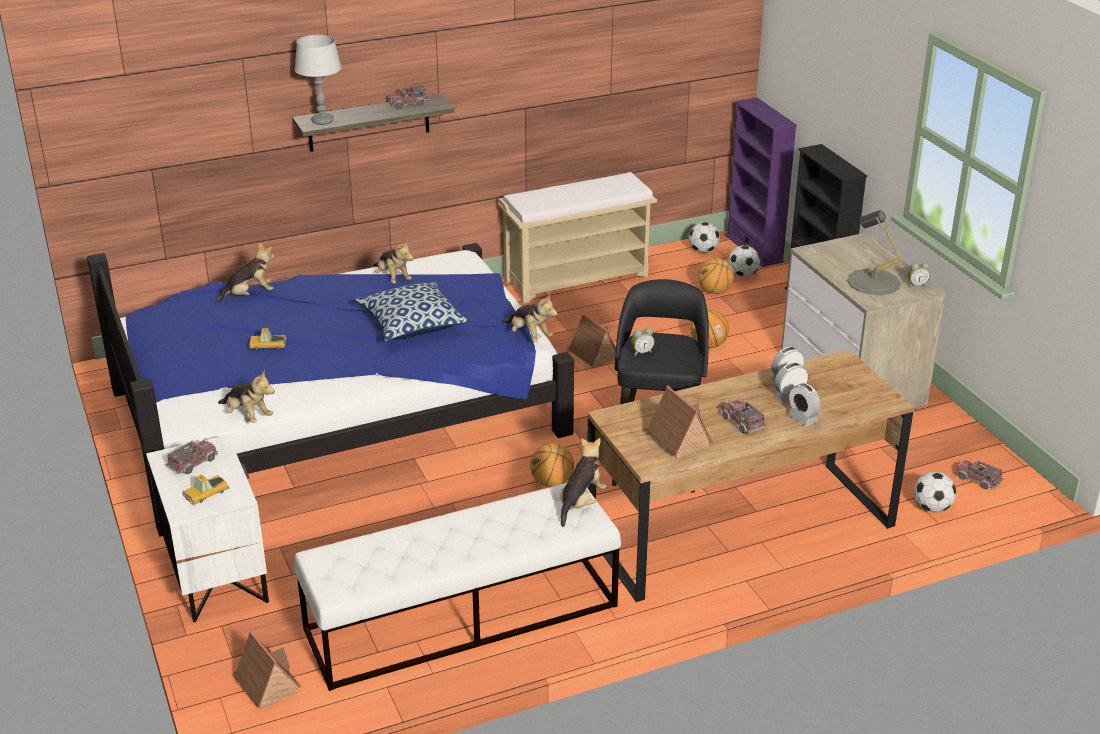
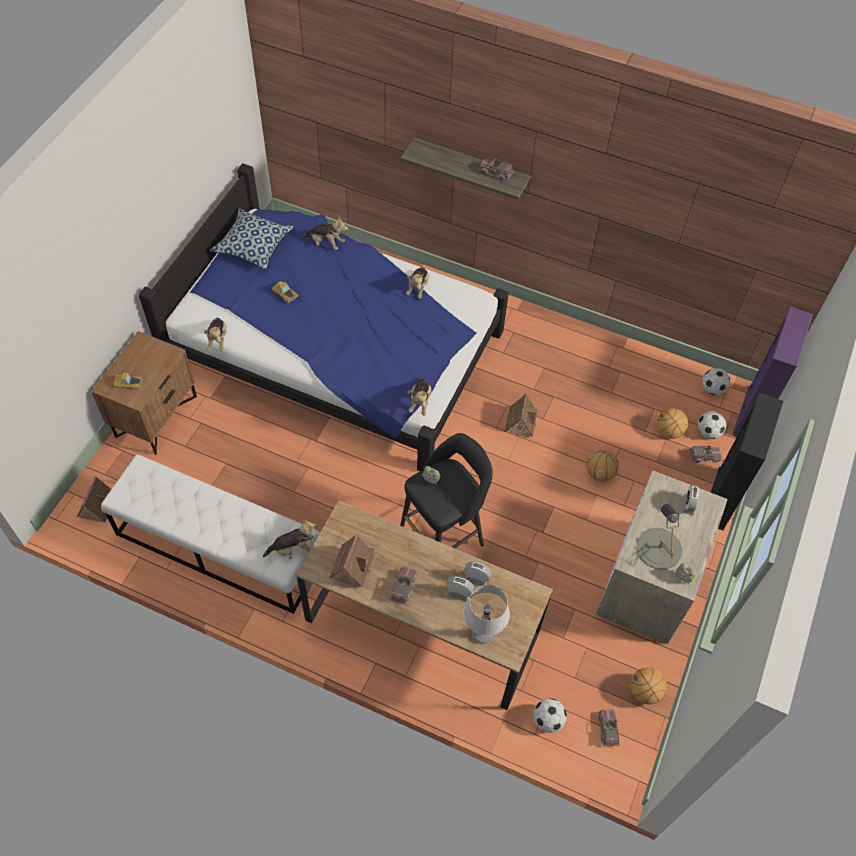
camera: 45 degrees right, 25 degrees up
white nightstand [146,435,269,622] -> brown nightstand [91,331,197,455]
toy truck [166,440,218,474] -> toy truck moved to [689,446,722,463]
grey table lamp [295,35,342,125] -> grey table lamp moved to [463,585,510,644]
pillow [355,282,468,341] -> pillow moved to [210,208,294,270]
beige bench [498,172,657,303] -> none
basketball [530,443,574,487] -> basketball moved to [630,667,667,705]
alarm clock [788,383,821,426] -> alarm clock moved to [682,485,699,515]

